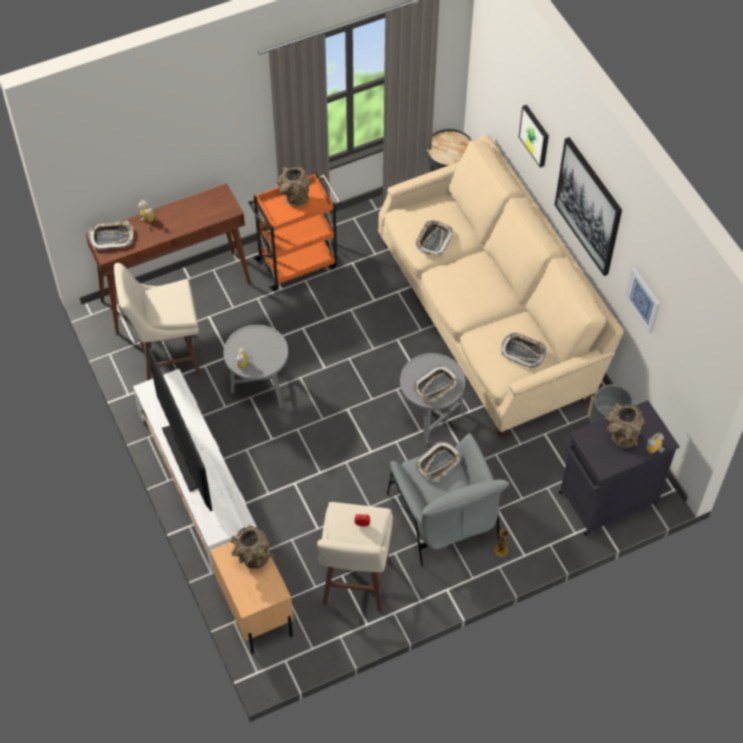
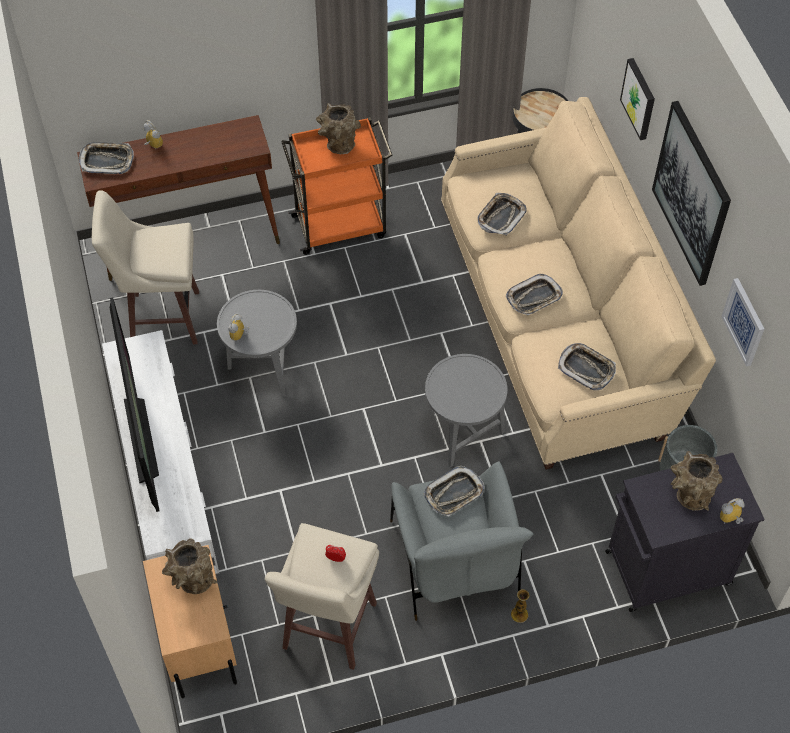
camera: 10 degrees right, 0 degrees up
tray [413,365,459,403] -> tray moved to [506,274,563,315]

